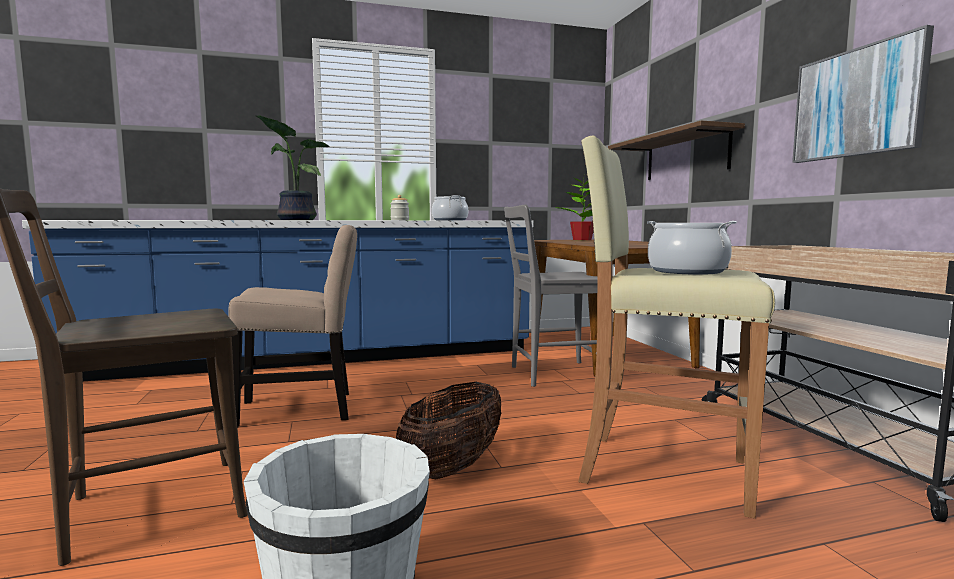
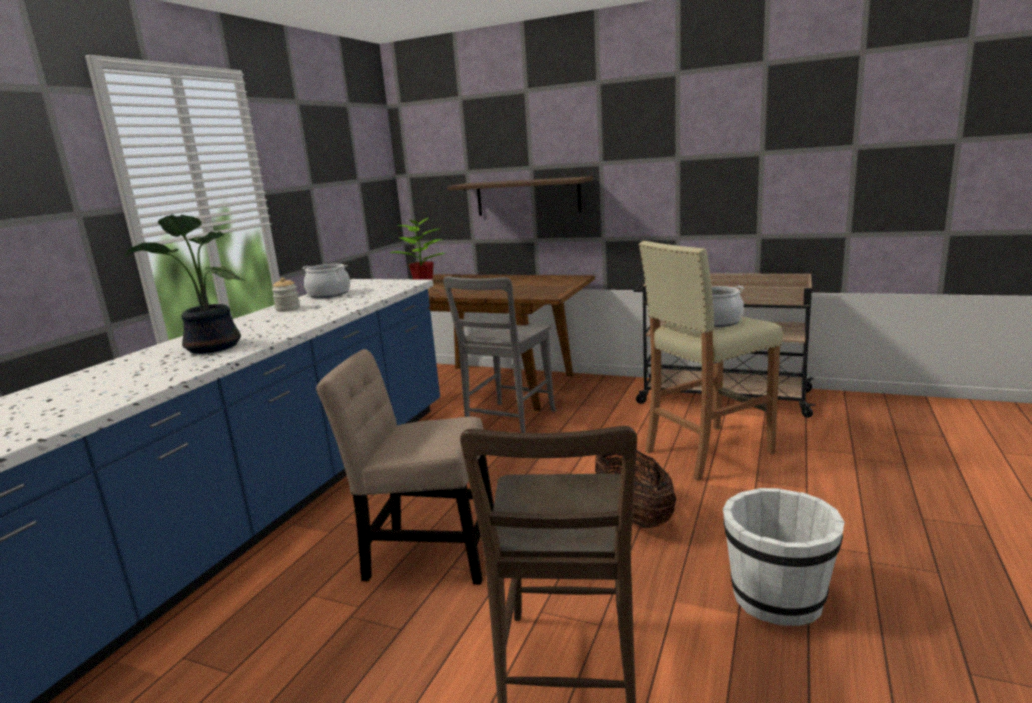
camera: 50 degrees left, 10 degrees up
beige chair [228,225,357,428] -> beige chair turned 105 degrees counterclockwise [316,349,494,585]
picture [792,25,934,163] -> none

